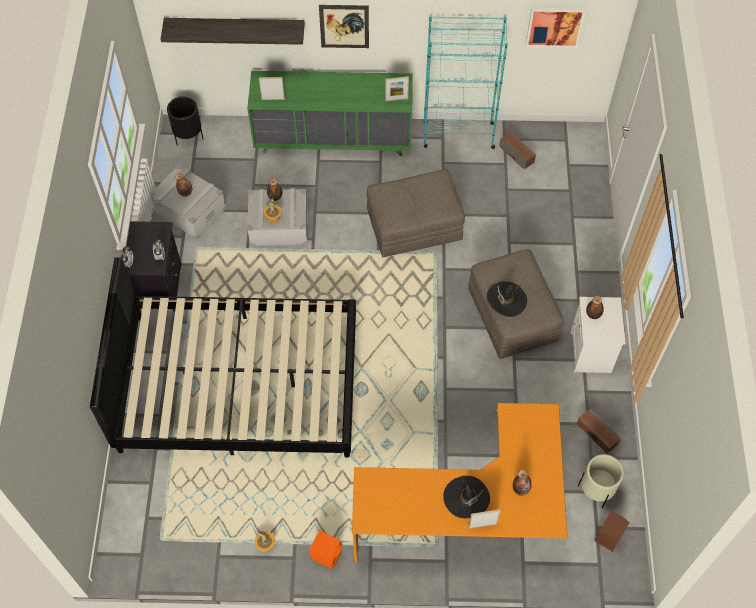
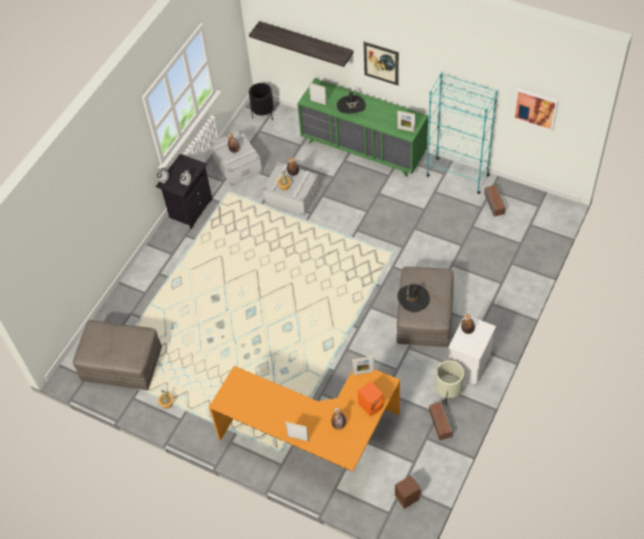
camera: 30 degrees right, 5 degrees down
black bed [90,258,356,458] -> none
orange speaker [310,530,342,569] -> orange speaker moved to [357,381,384,416]
grey ottoman [367,169,465,257] -> grey ottoman moved to [73,320,162,390]
black hat [443,476,490,518] -> black hat moved to [337,89,366,114]
beige planter [578,454,624,508] -> beige planter moved to [435,360,464,405]
none -> picture frame [352,356,374,375]

